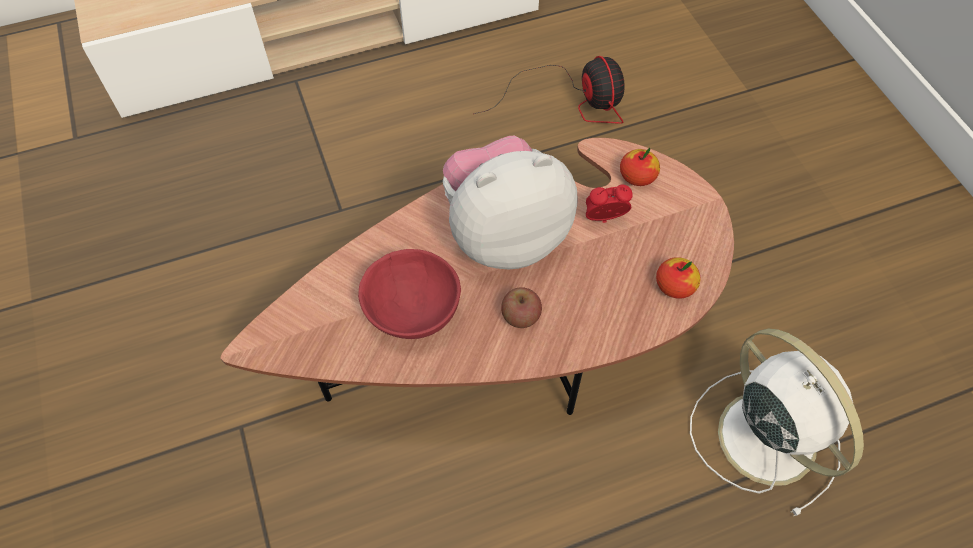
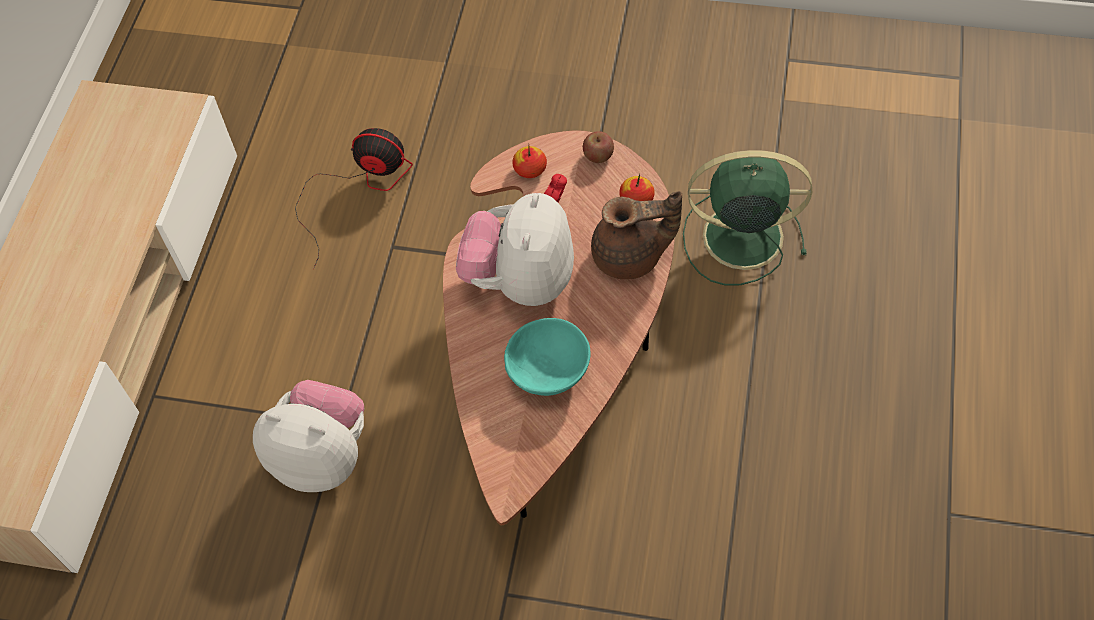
camera: 55 degrees left, 0 degrees up
red bowl [358,249,461,339] -> turquoise bowl [504,318,591,396]
apple [501,287,542,328] -> apple moved to [583,131,614,163]
white fan [690,329,864,517] -> green fan [683,150,812,286]
none -> plush toy [253,380,364,492]
none -> brown teapot [591,191,682,280]

